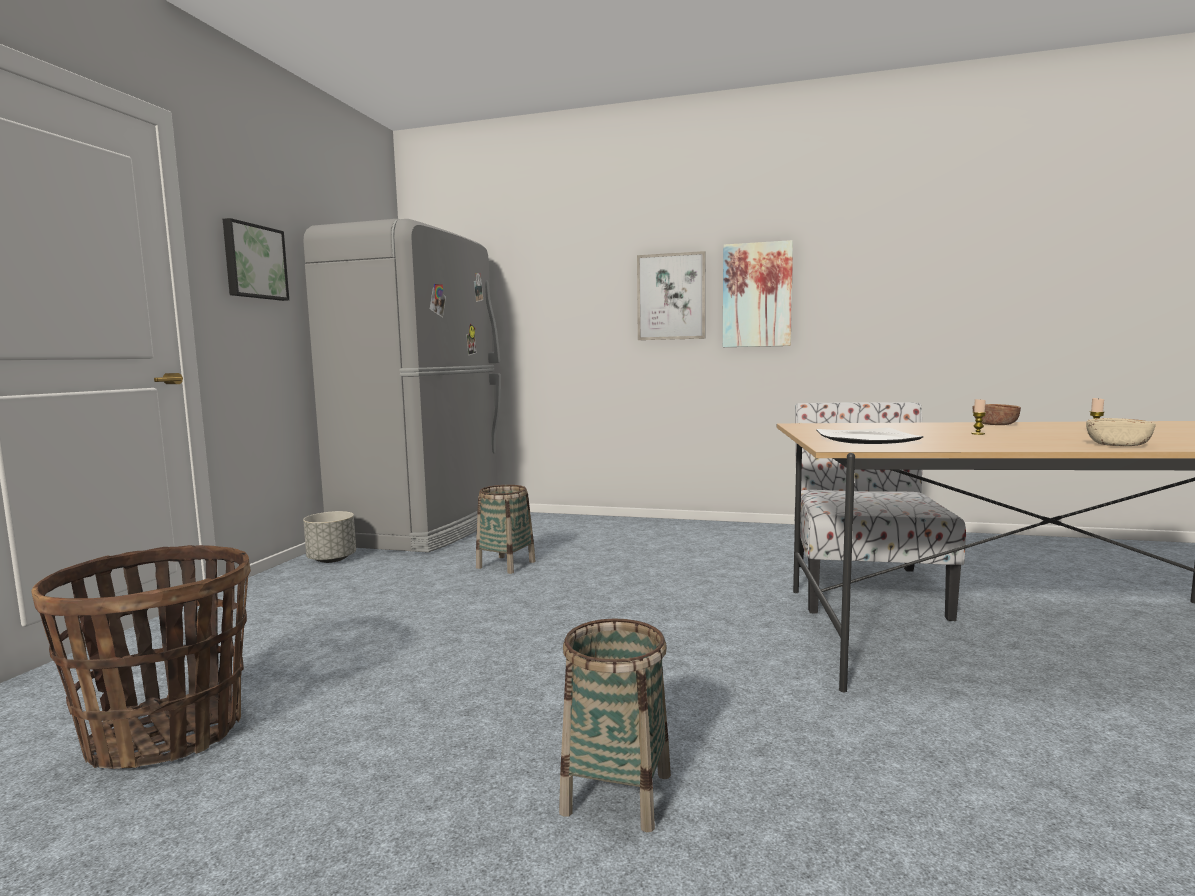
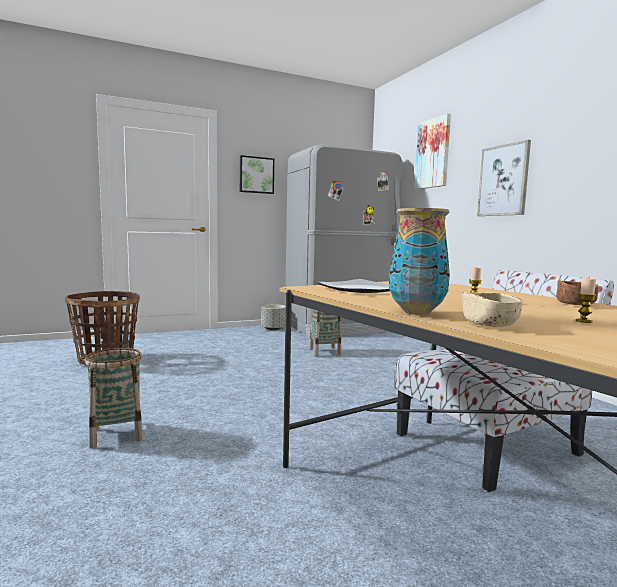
camera: 50 degrees right, 0 degrees up
picture [723,240,793,347] -> picture moved to [414,114,451,189]
none -> vase [389,208,450,315]

